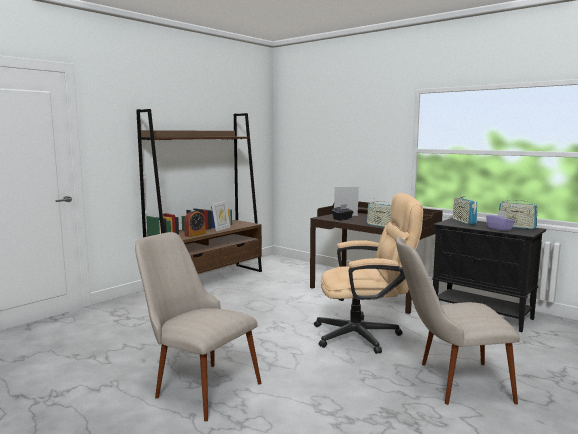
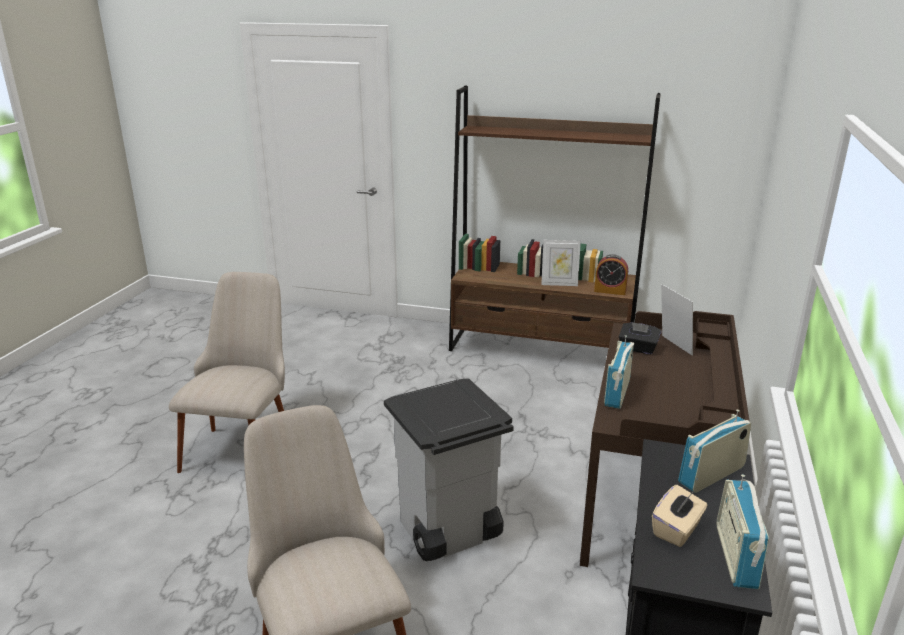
camera: 65 degrees right, 15 degrees up
alarm clock [184,210,206,237] -> alarm clock moved to [594,254,628,295]
beige office chair [314,193,423,354] -> grey trash can [384,378,514,561]
purple tissue box [486,211,515,231] -> beige tissue box [652,485,708,547]

